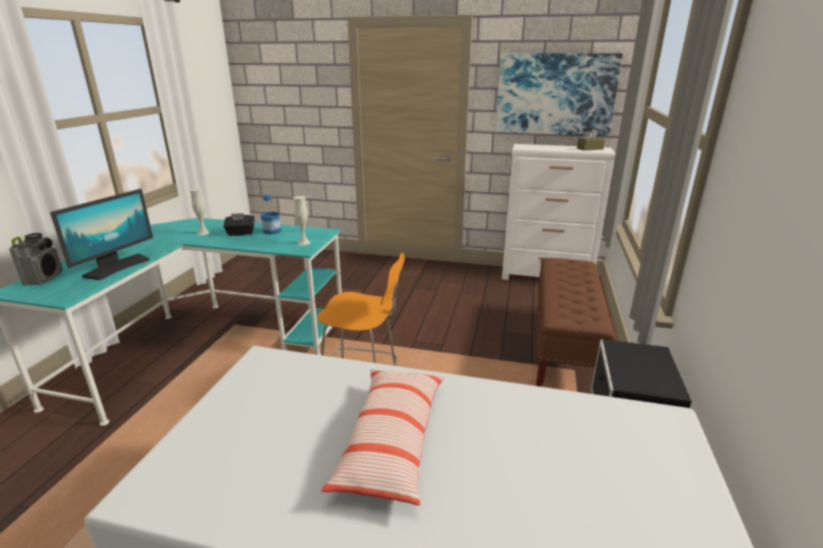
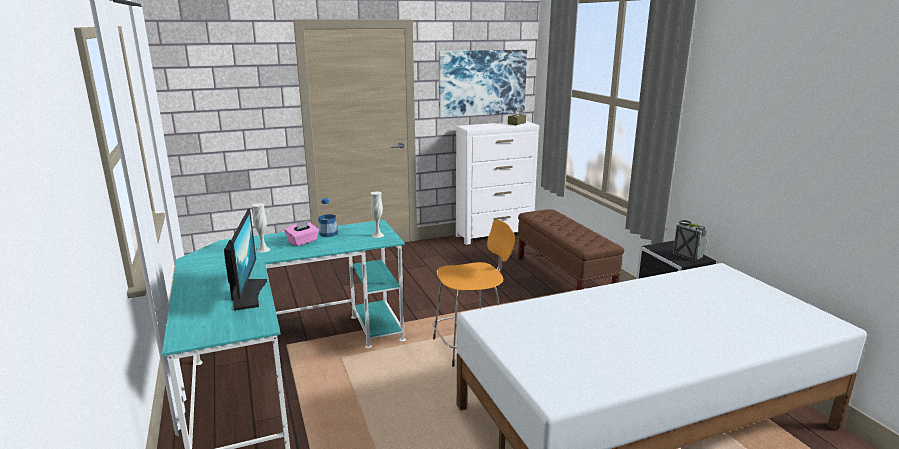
camera: 35 degrees left, 5 degrees down
radio [9,233,63,285] -> radio moved to [673,220,707,261]
black tissue box [224,213,255,236] -> pink tissue box [284,220,319,246]
pillow [321,369,444,505] -> none

